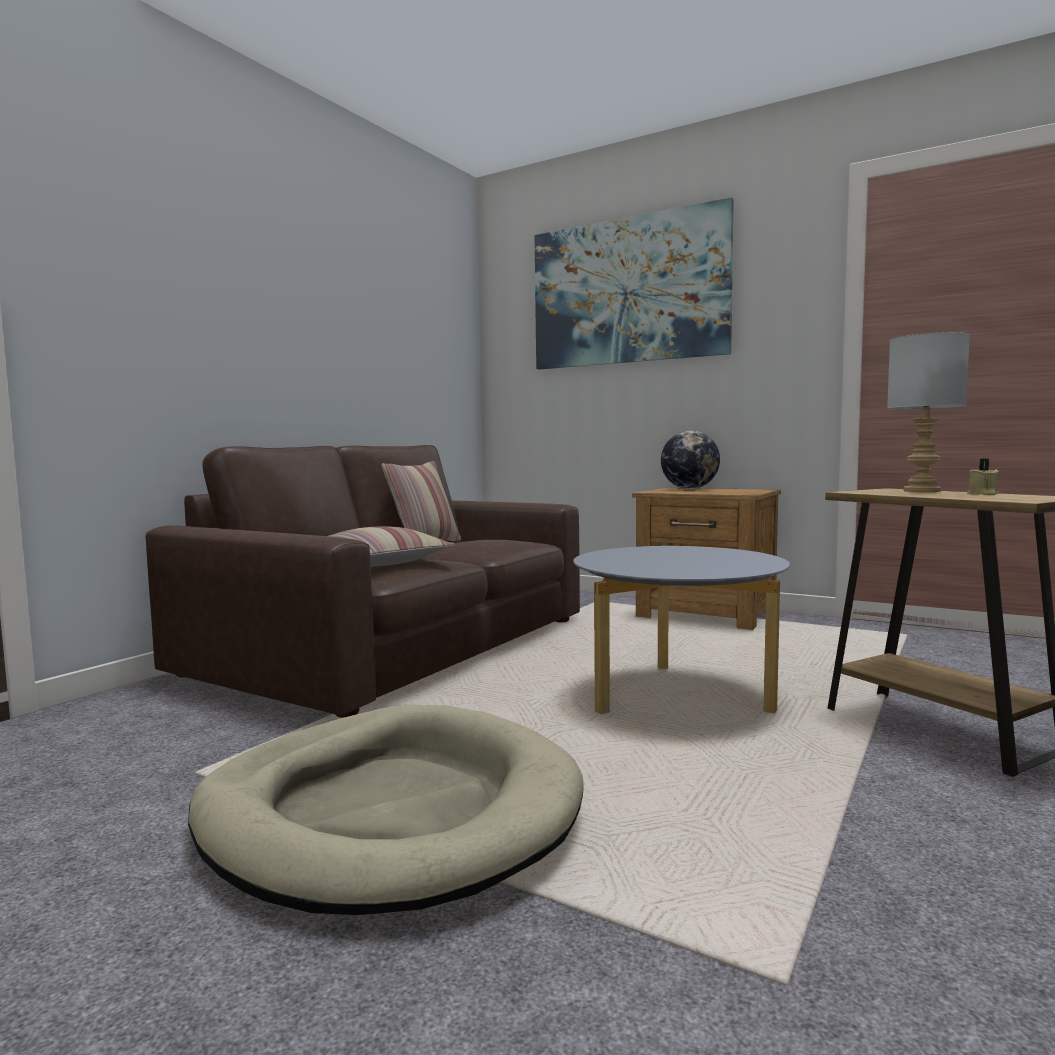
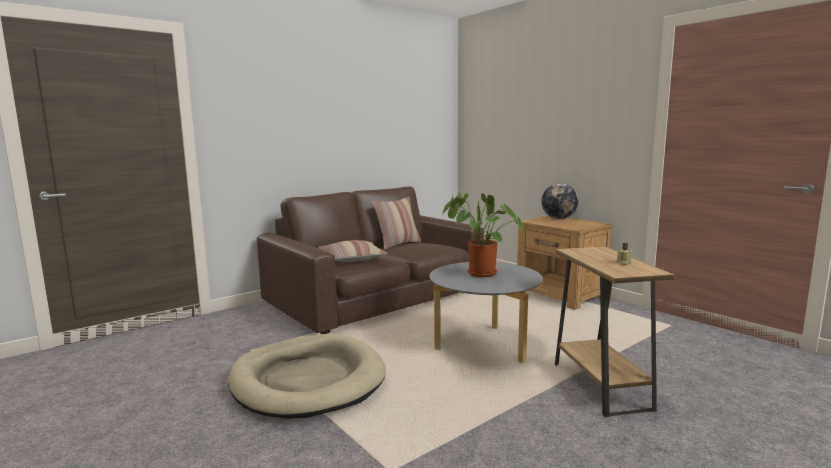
camera: 20 degrees right, 5 degrees up
picture [535,197,734,369] -> none
grey table lamp [887,332,970,492] -> none
none -> potted plant [443,192,523,277]

